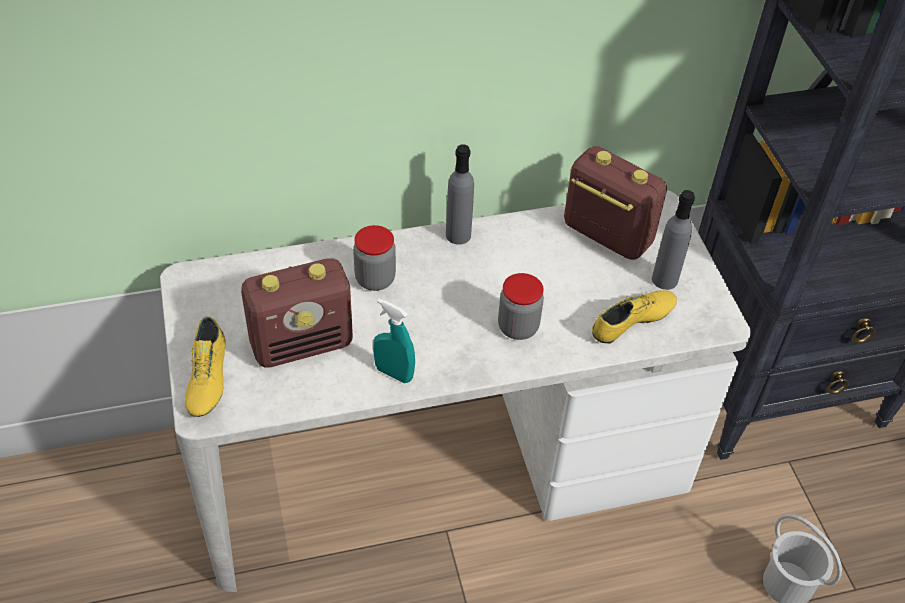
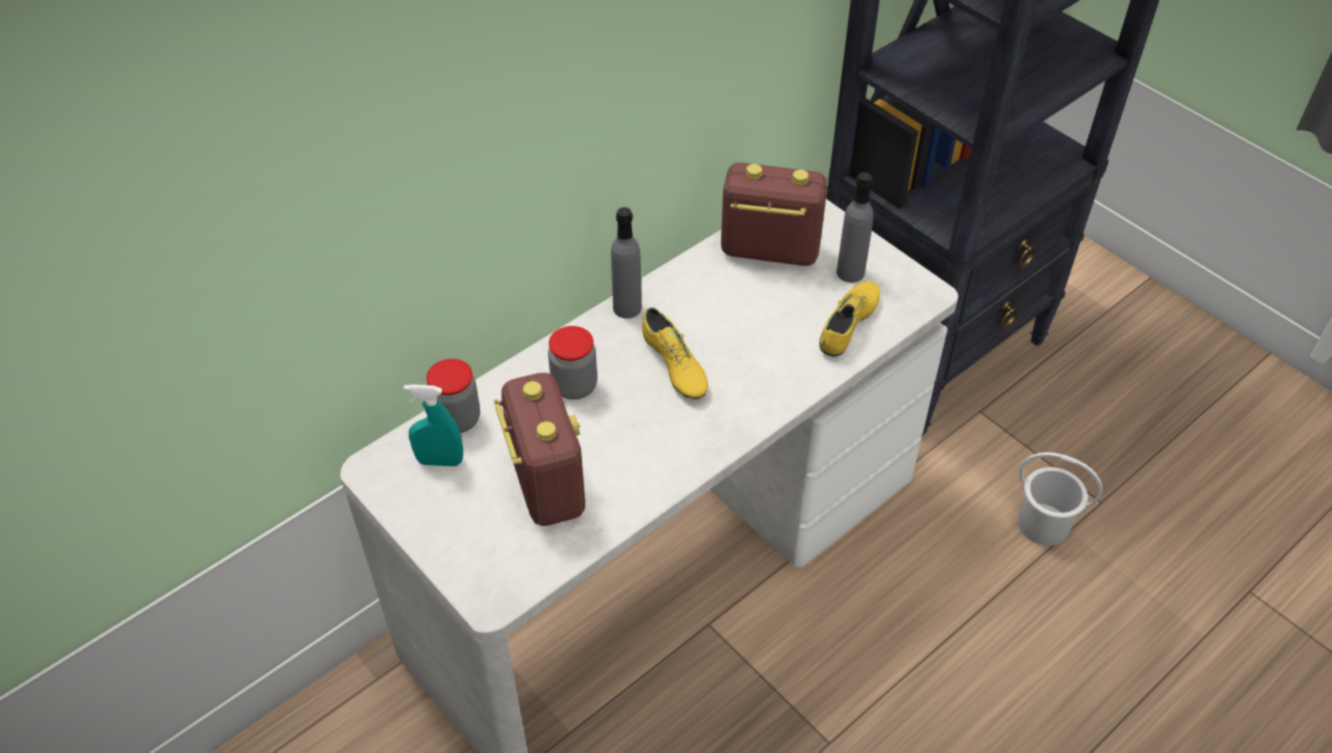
camera: 25 degrees left, 0 degrees up
yellow shoe [185,316,226,417] -> yellow shoe moved to [642,307,708,399]
radio [241,258,353,368] -> radio turned 60 degrees counterclockwise [494,373,585,526]
turquoise spray bottle [373,298,415,383] -> turquoise spray bottle moved to [404,384,463,466]
jar [498,273,544,340] -> jar moved to [426,359,480,433]

